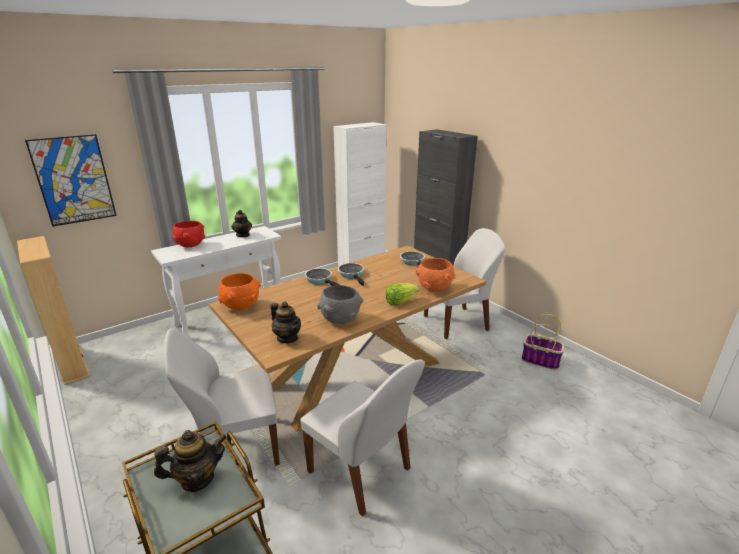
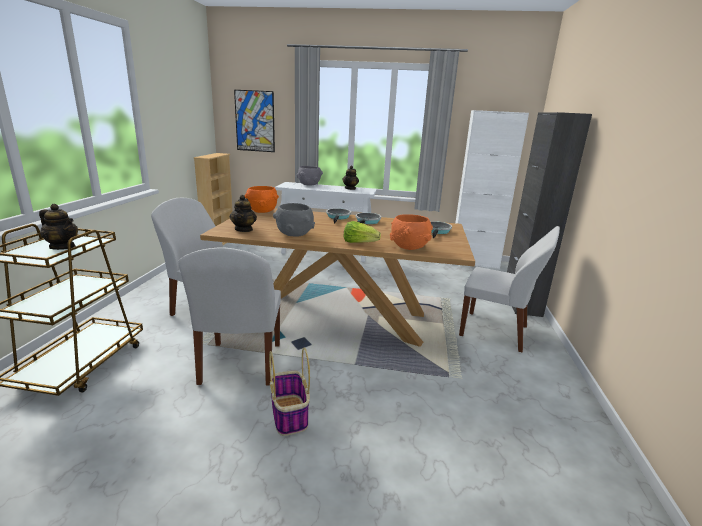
camera: 45 degrees right, 5 degrees down
red bowl [172,221,205,247] -> grey bowl [297,166,323,186]
basket [521,314,564,370] -> basket moved to [269,347,310,436]

